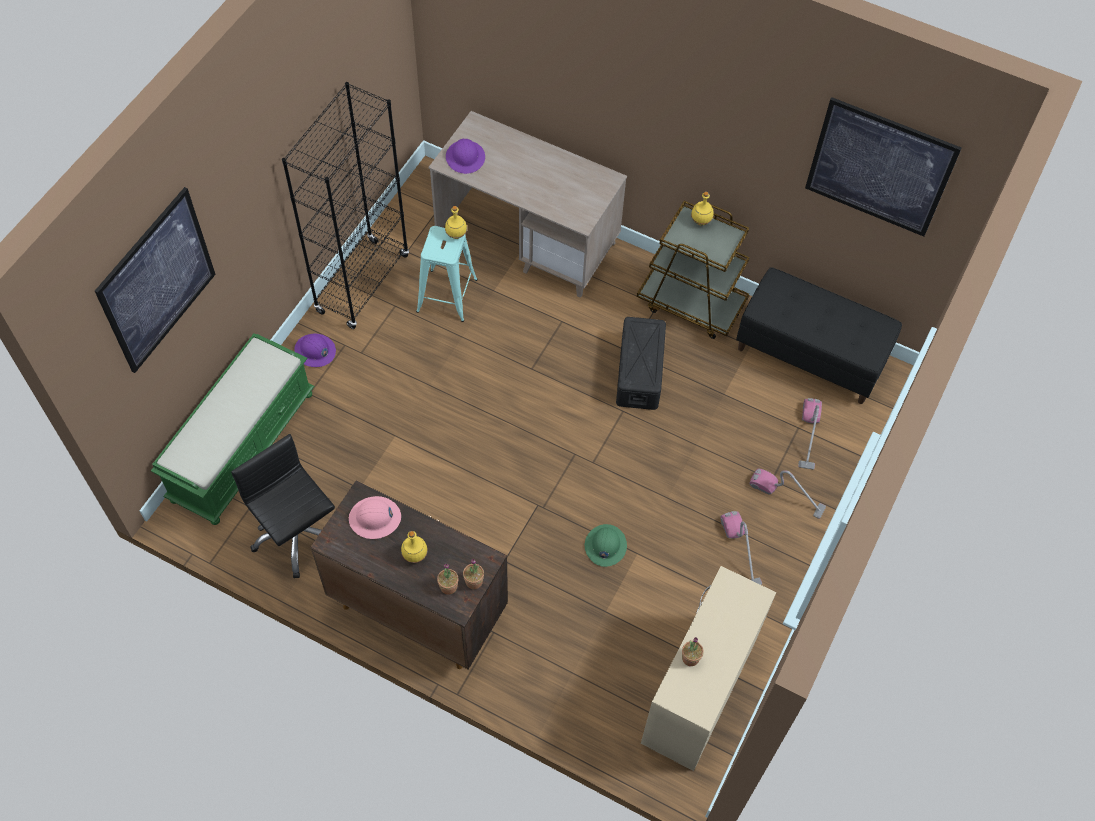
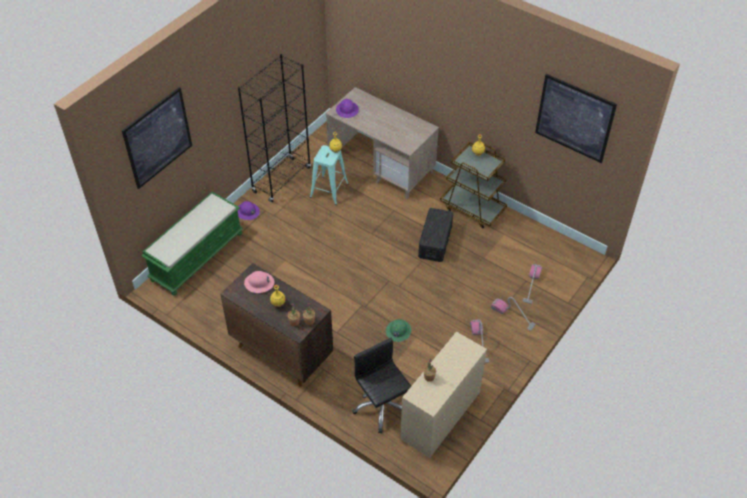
camera: 10 degrees right, 10 degrees down
black office chair [231,434,335,578] -> black office chair moved to [352,338,411,433]
black bench [736,267,902,404] -> none

